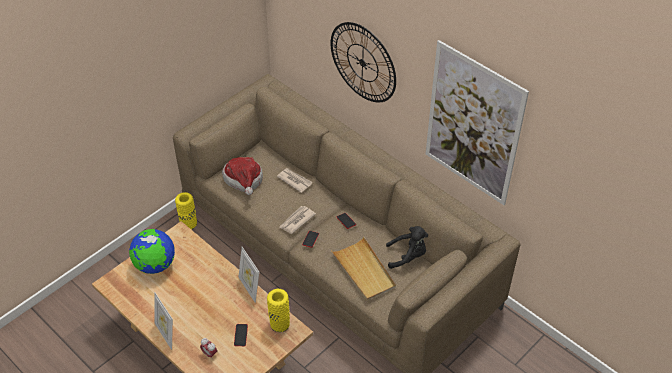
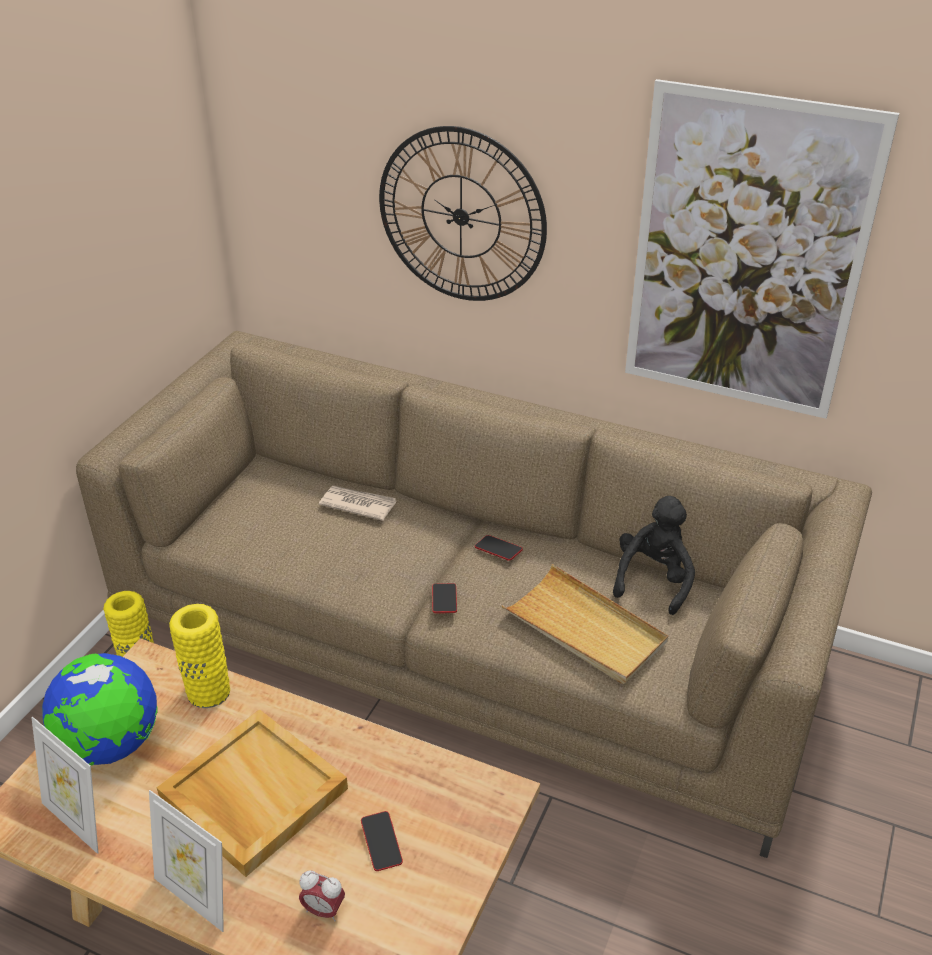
camera: 20 degrees left, 10 degrees down
hat [222,157,263,195] -> none
picture frame [239,247,259,303] -> picture frame moved to [31,717,98,854]
yellow vase [267,289,290,332] -> yellow vase moved to [169,604,230,708]
newspaper [279,206,316,234] -> none
black plush toy [386,226,428,269] -> black plush toy turned 45 degrees counterclockwise [613,496,695,615]
none -> beige tray [156,709,348,877]

